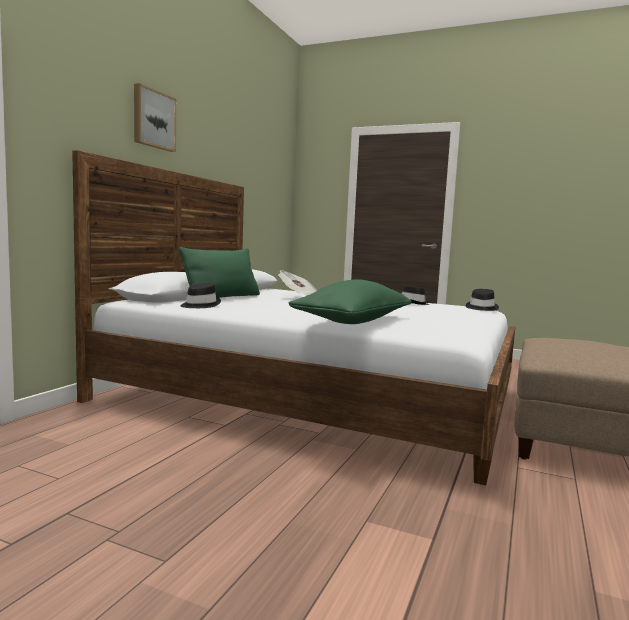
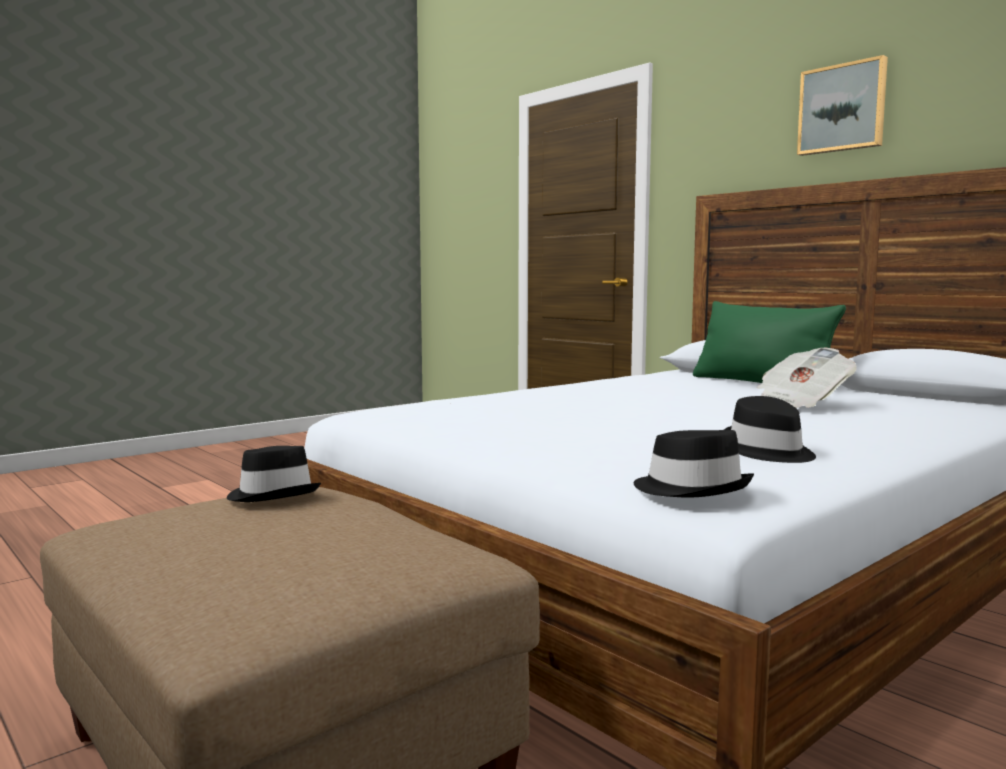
camera: 115 degrees right, 0 degrees up
black hat [181,283,221,308] -> black hat moved to [227,446,321,502]
green pillow [288,279,411,324] -> none

